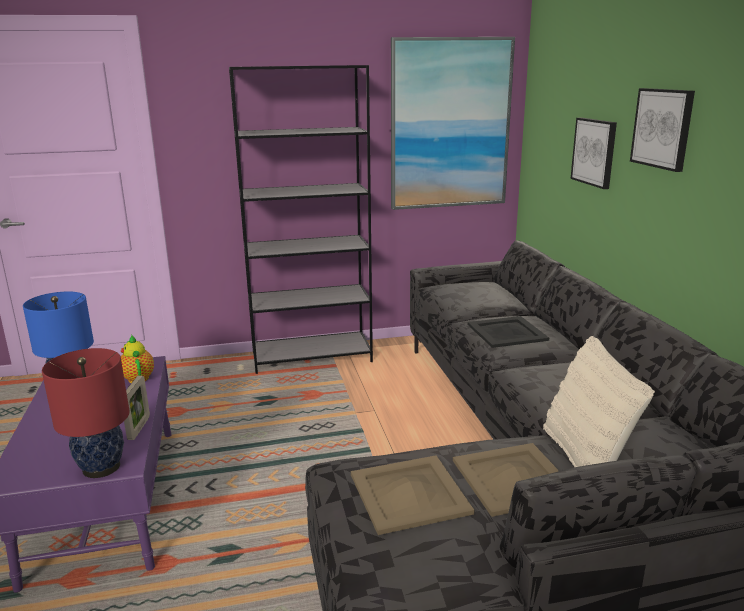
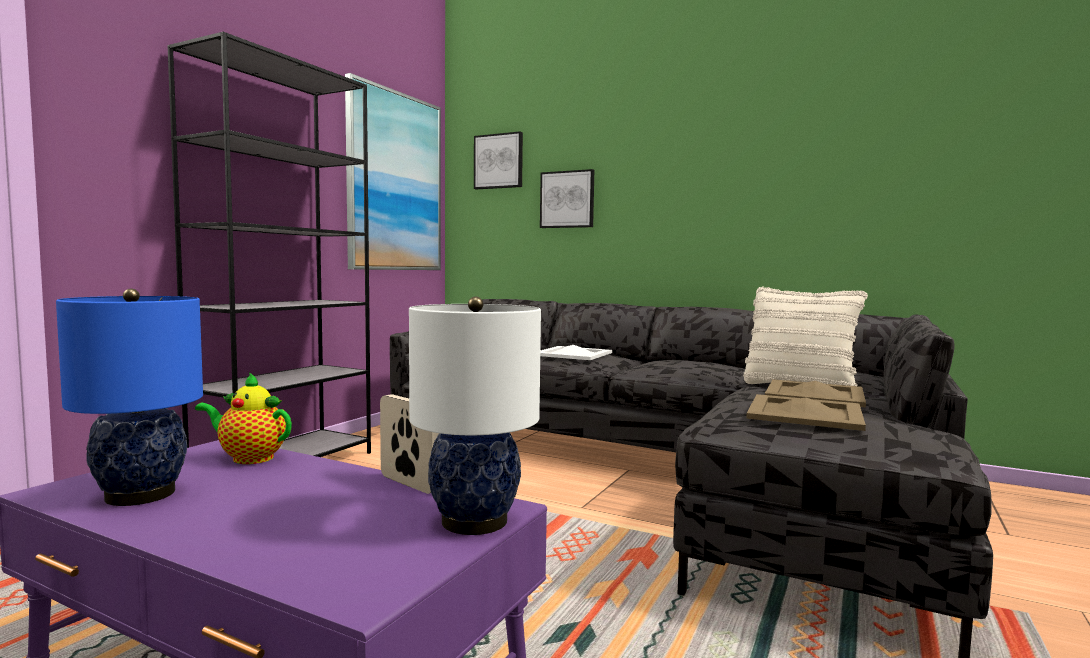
camera: 50 degrees left, 15 degrees down
red table lamp [42,348,129,478] -> white table lamp [409,296,541,535]
black tray [468,316,549,348] -> white tray [540,345,612,360]
picture [630,88,695,172] -> picture moved to [474,131,523,189]

